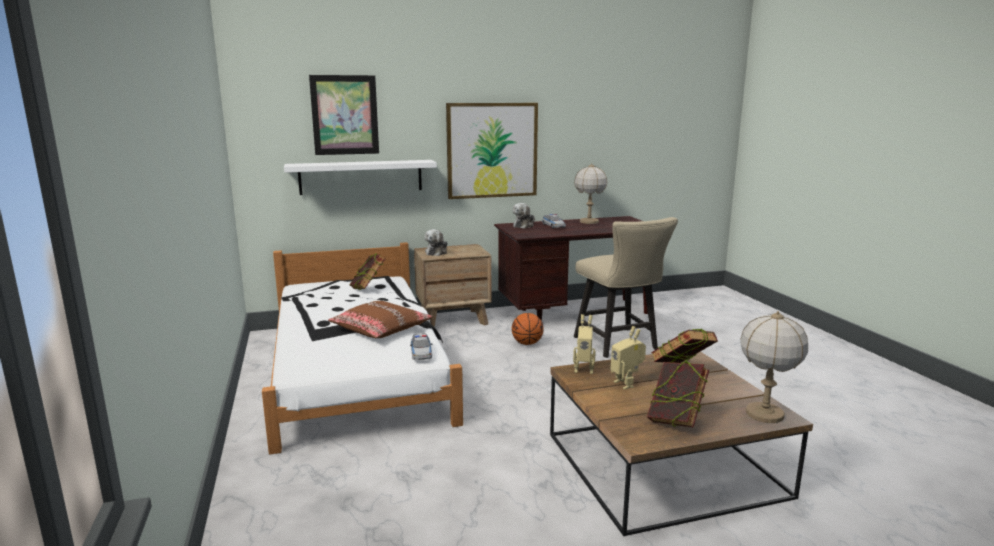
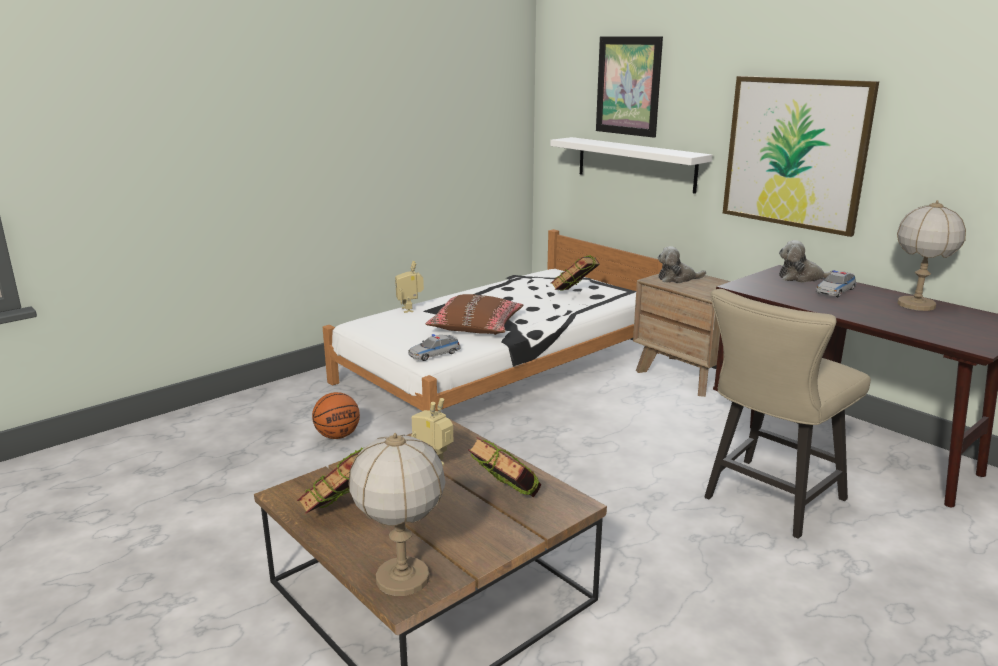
camera: 65 degrees right, 5 degrees up
basketball [512,313,544,345] -> basketball moved to [312,392,360,439]
toy robot [573,314,596,374] -> toy robot moved to [395,261,424,313]

